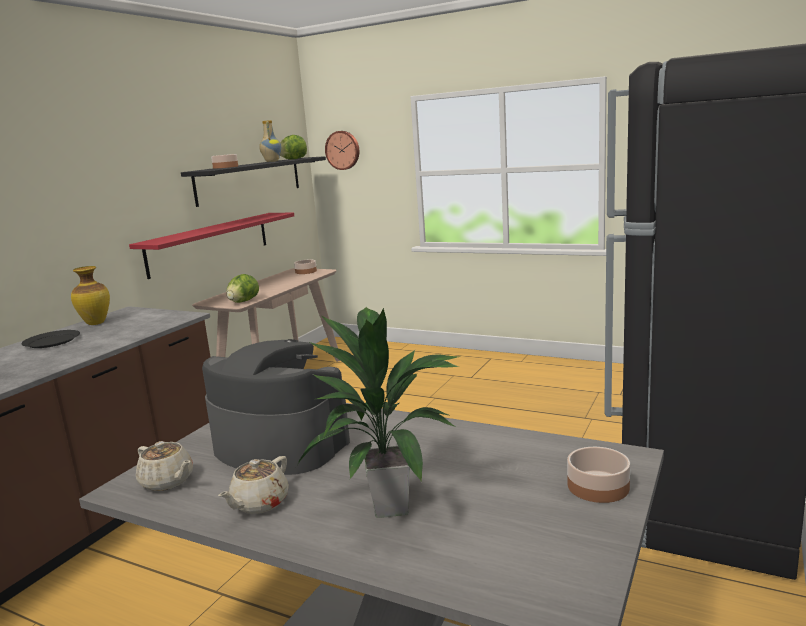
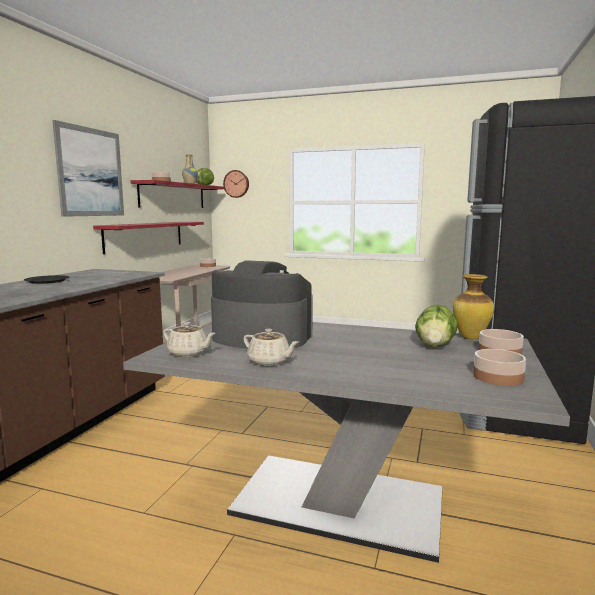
camera: 10 degrees left, 5 degrees down
vase [71,266,110,325] -> vase moved to [453,274,494,339]
black shelf [181,156,326,207] -> red shelf [131,180,225,208]
beige teapot [218,456,289,514] -> beige teapot turned 75 degrees counterclockwise [243,329,299,366]
lettuce [226,274,259,303] -> lettuce moved to [415,305,458,348]
potted plant [296,307,460,518] -> none
none -> picture [52,120,124,217]
none -> bowl [473,349,526,386]

